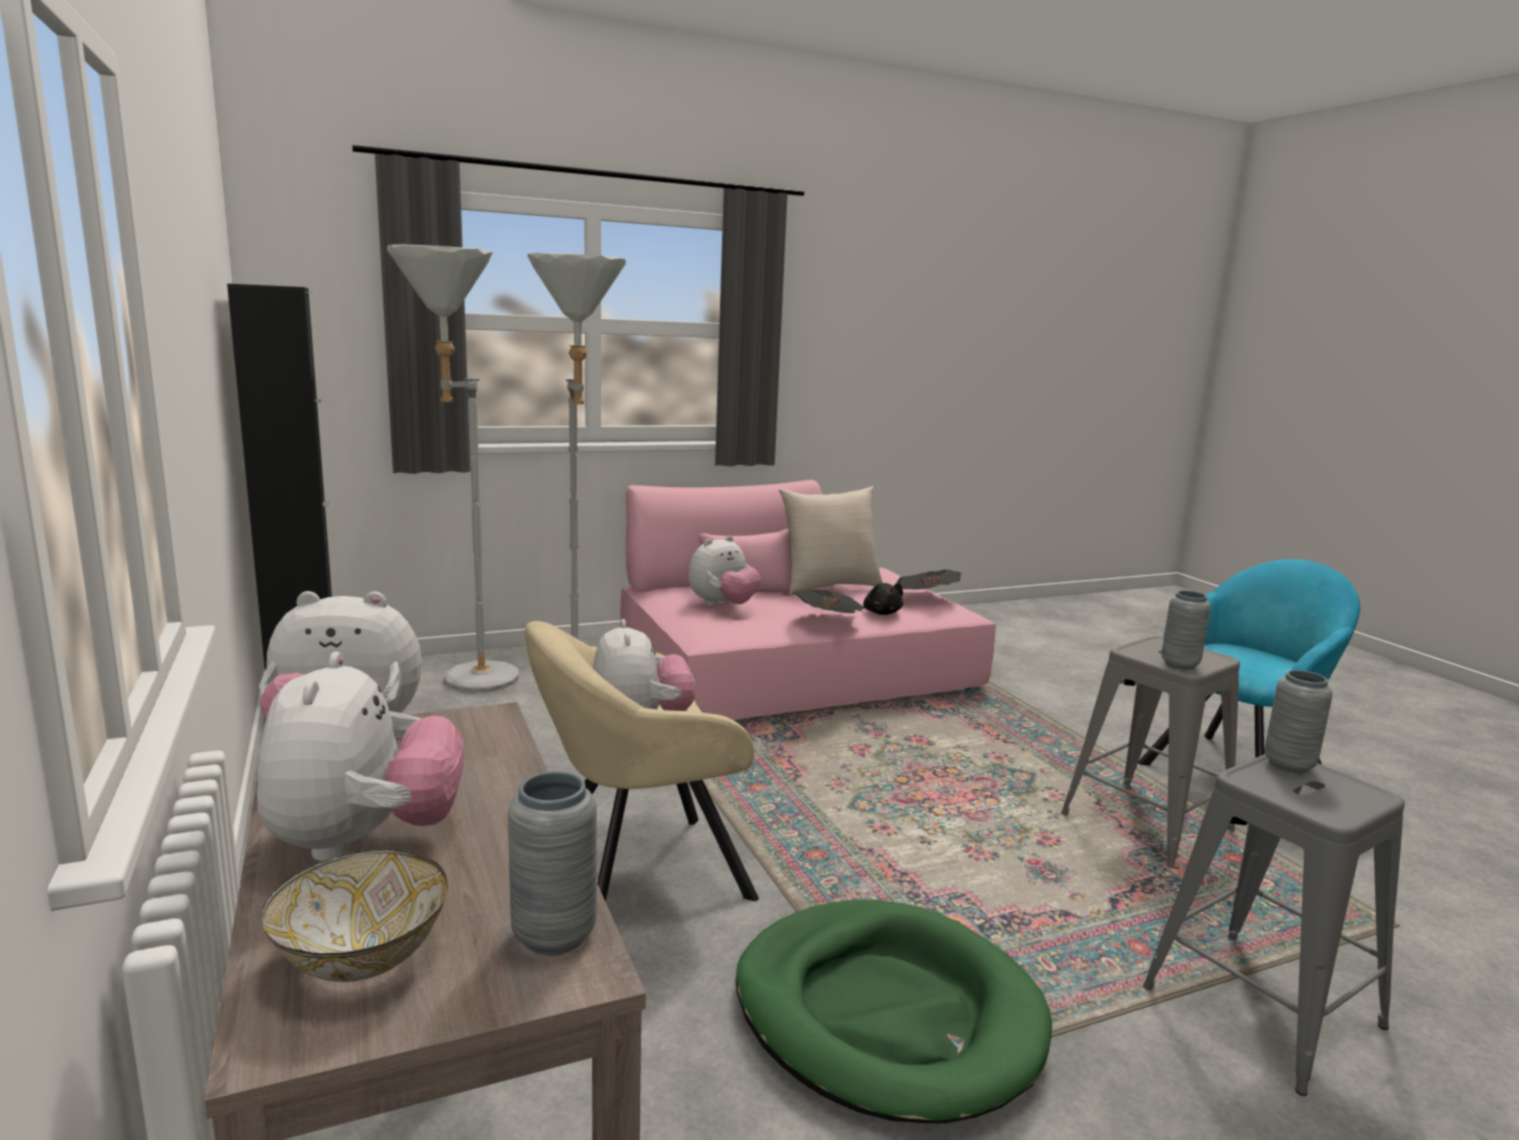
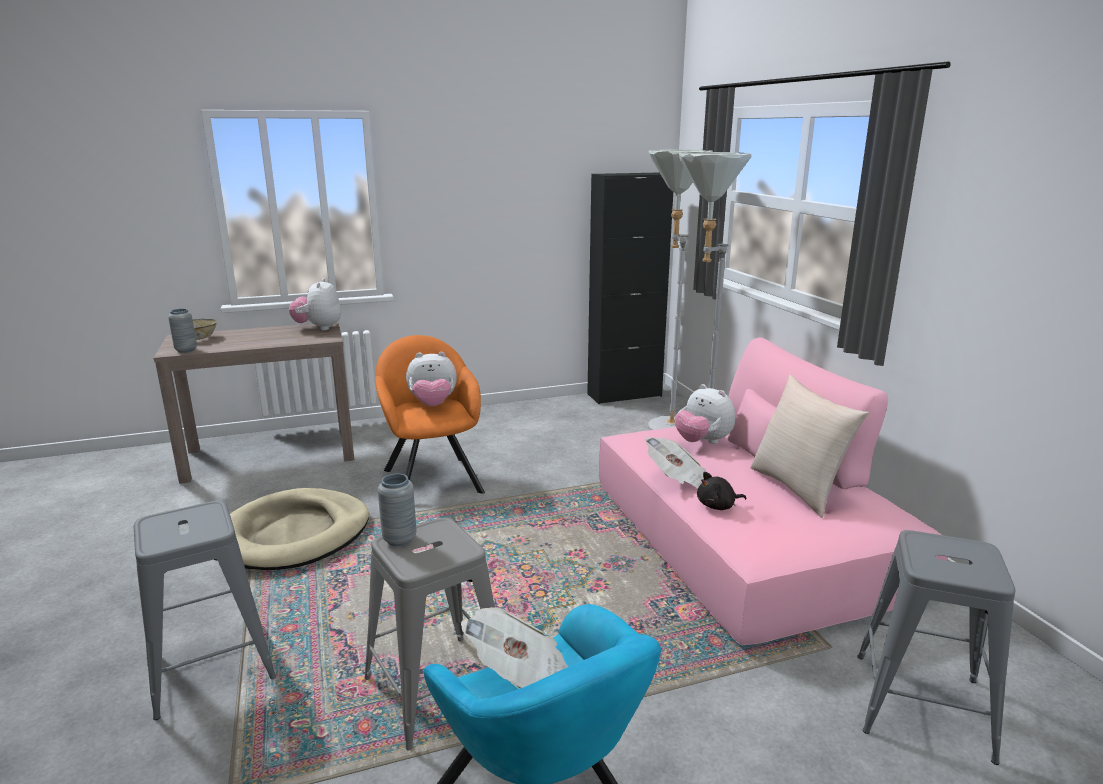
camera: 95 degrees right, 5 degrees up
plush toy [257,652,464,862] -> none
beige armchair [525,621,759,902] -> orange armchair [375,335,485,494]
green dog bed [735,899,1052,1123] -> beige dog bed [230,488,369,570]
newspaper [895,570,962,590] -> newspaper moved to [461,607,568,689]
grey vase [1264,670,1333,773] -> none
none -> grey stool [858,530,1016,765]

